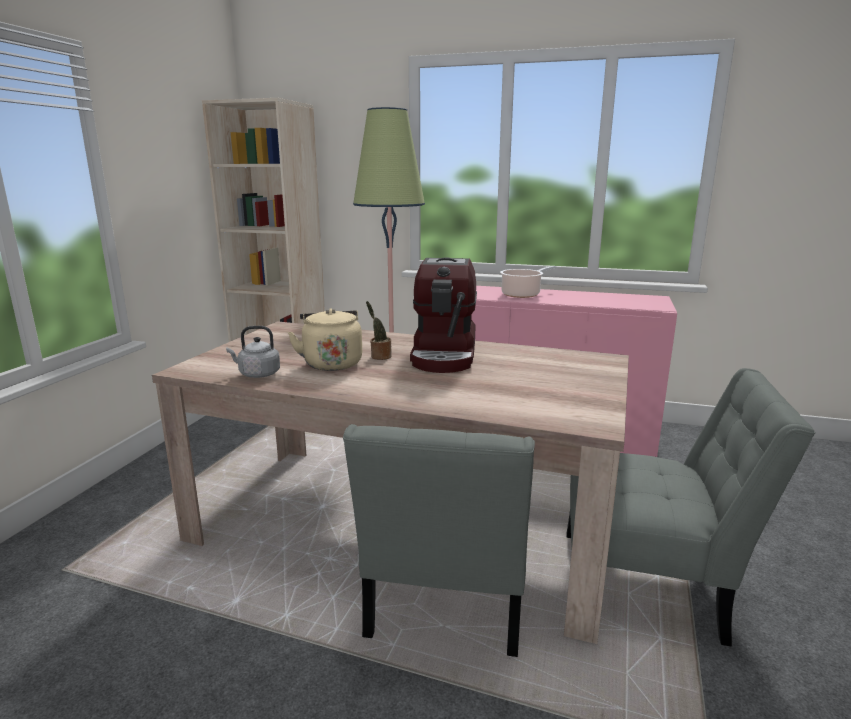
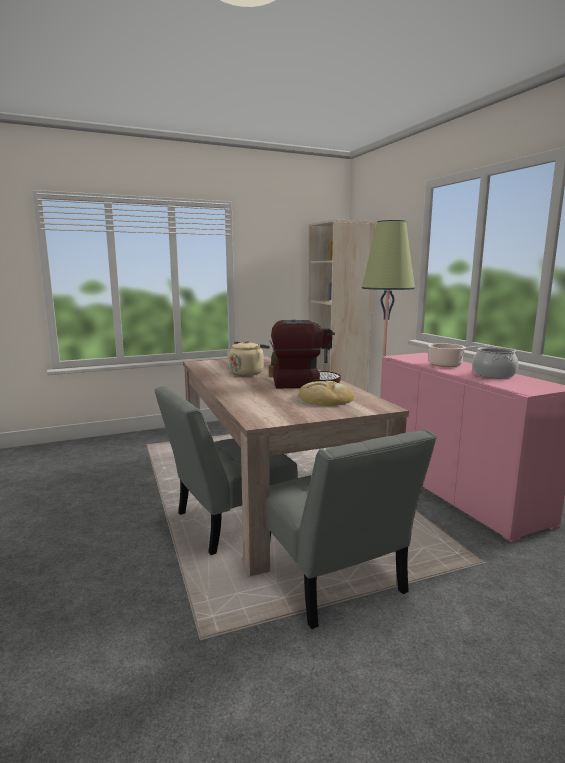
camera: 50 degrees right, 5 degrees down
grey kettle [226,326,280,378] -> none
coffee machine [410,257,477,373] -> coffee machine turned 150 degrees counterclockwise [271,320,341,388]
none -> bread [299,381,354,406]
none -> cooking pot [472,347,518,378]

